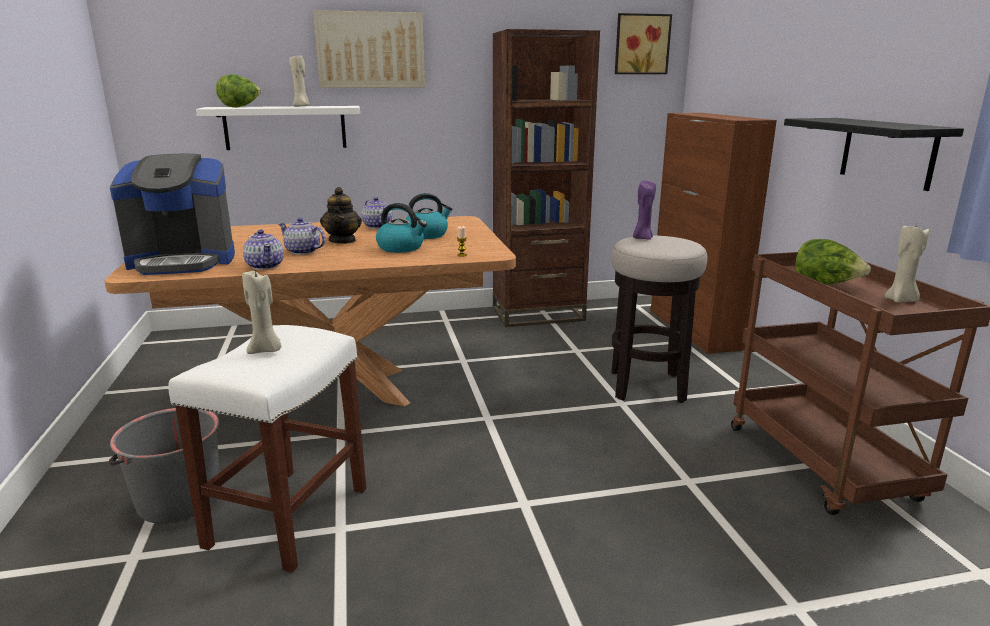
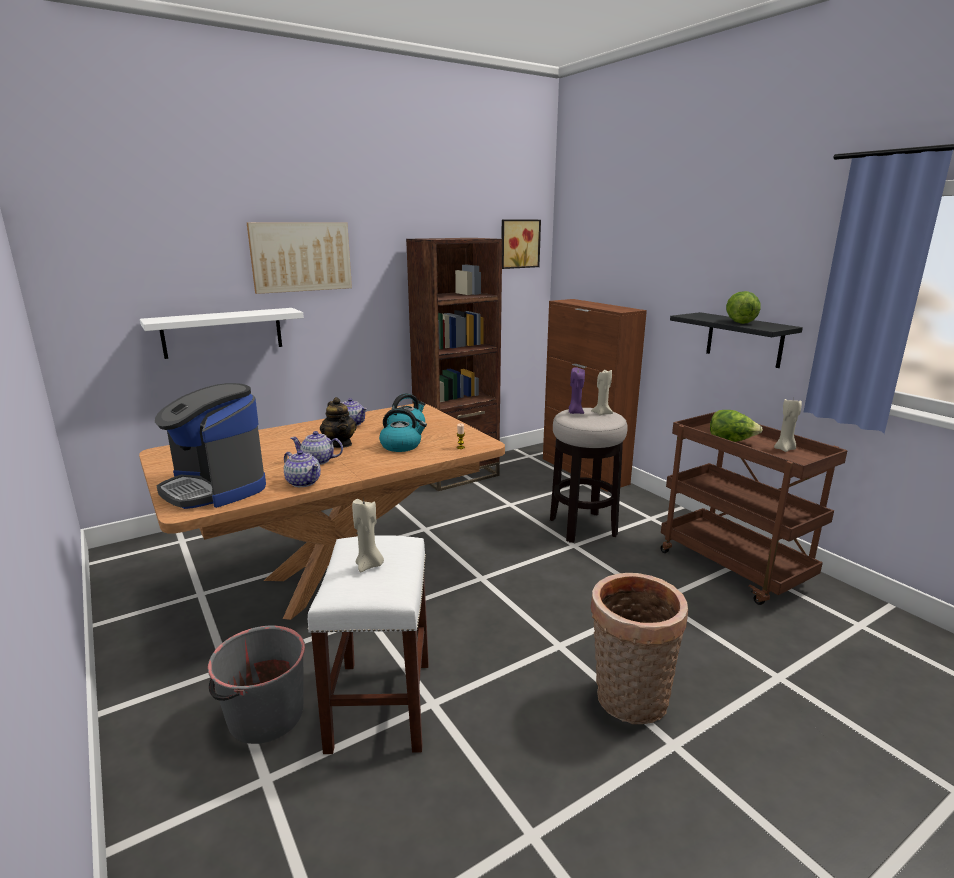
camera: 20 degrees left, 0 degrees up
coffee machine [110,154,235,275] -> coffee machine turned 75 degrees clockwise [155,383,266,509]
lettuce [216,74,261,107] -> lettuce moved to [726,291,760,324]
beige candle [289,55,310,107] -> beige candle moved to [591,370,613,416]
none -> basket [590,573,688,724]

